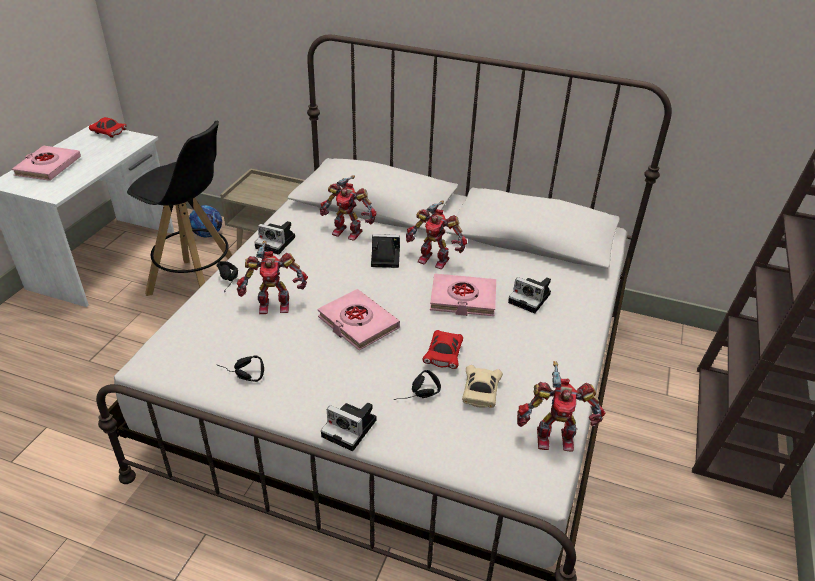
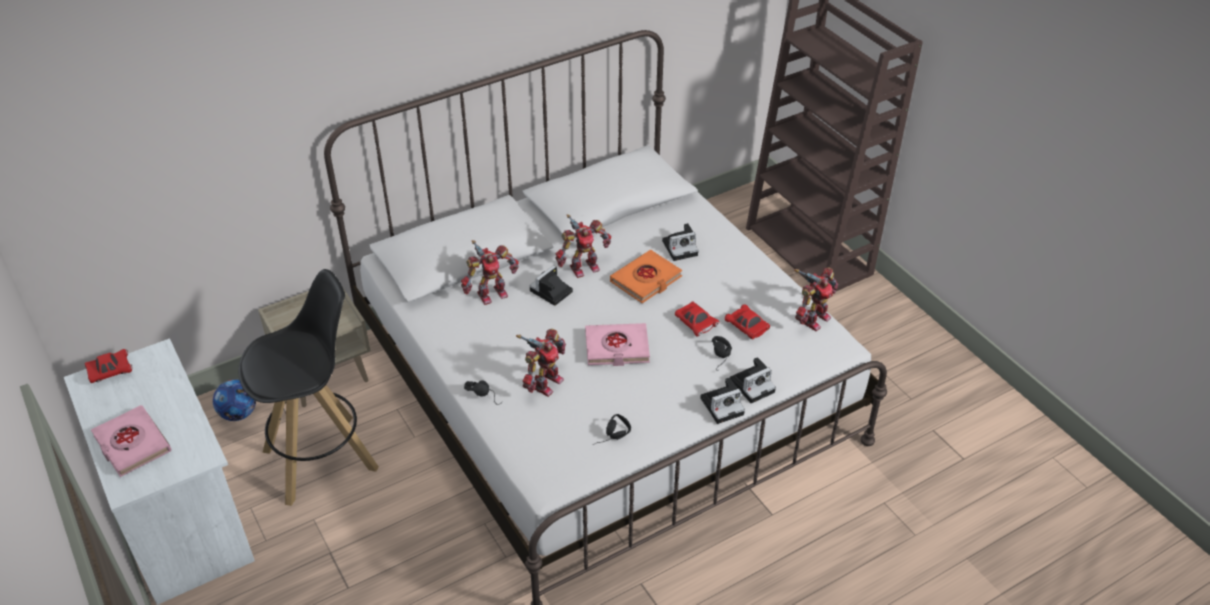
camera: 50 degrees left, 5 degrees up
camera [254,221,295,255] -> camera moved to [730,357,776,403]
pink book [430,273,496,316] -> orange book [610,250,682,303]
beige toy car [462,365,503,408] -> red toy car [725,304,770,339]

